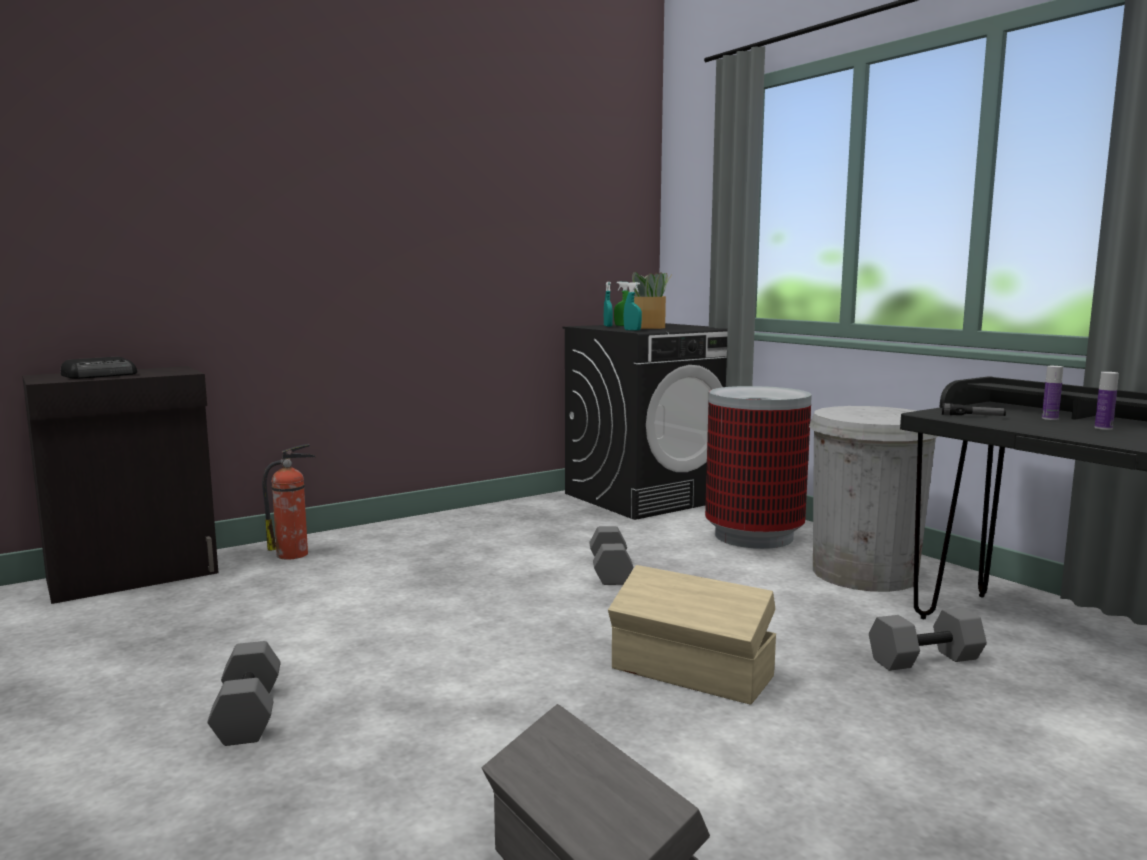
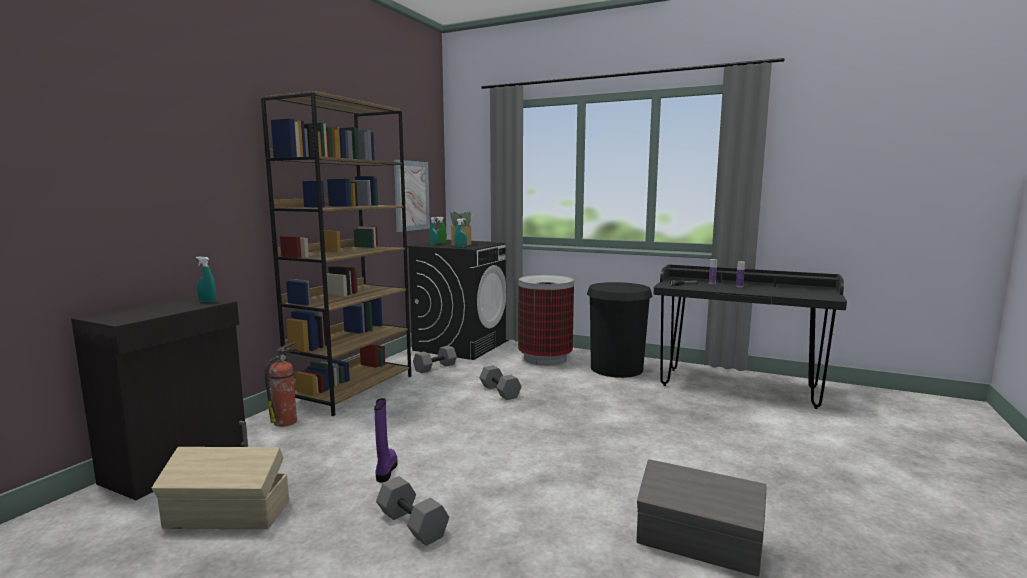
camera: 30 degrees left, 0 degrees up
radio [61,357,137,379] -> none
beige storage box [608,565,776,705] -> beige storage box moved to [151,447,289,529]
white trash can [809,406,939,592] -> black trash can [587,282,653,378]
grey dumbbell [869,608,987,671] -> grey dumbbell moved to [413,346,457,373]
none -> turquoise spray bottle [196,256,216,303]
none -> brown bookcase [261,91,411,416]
none -> purple boot [374,398,398,483]
none -> picture [394,160,430,232]

